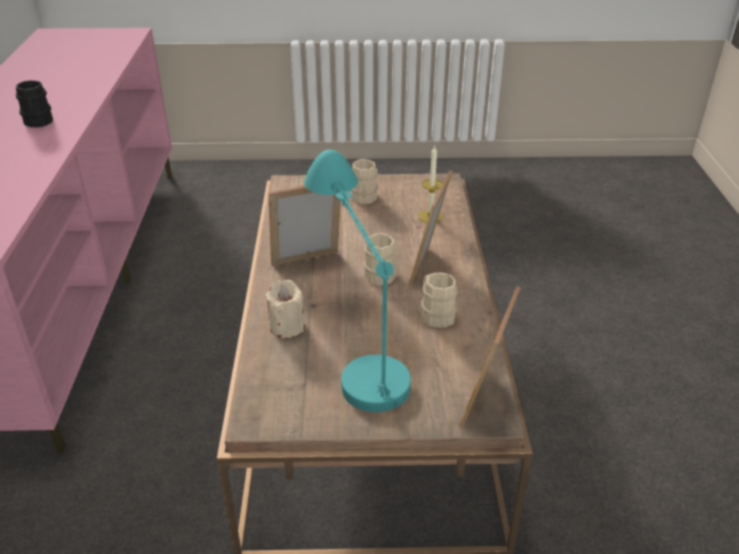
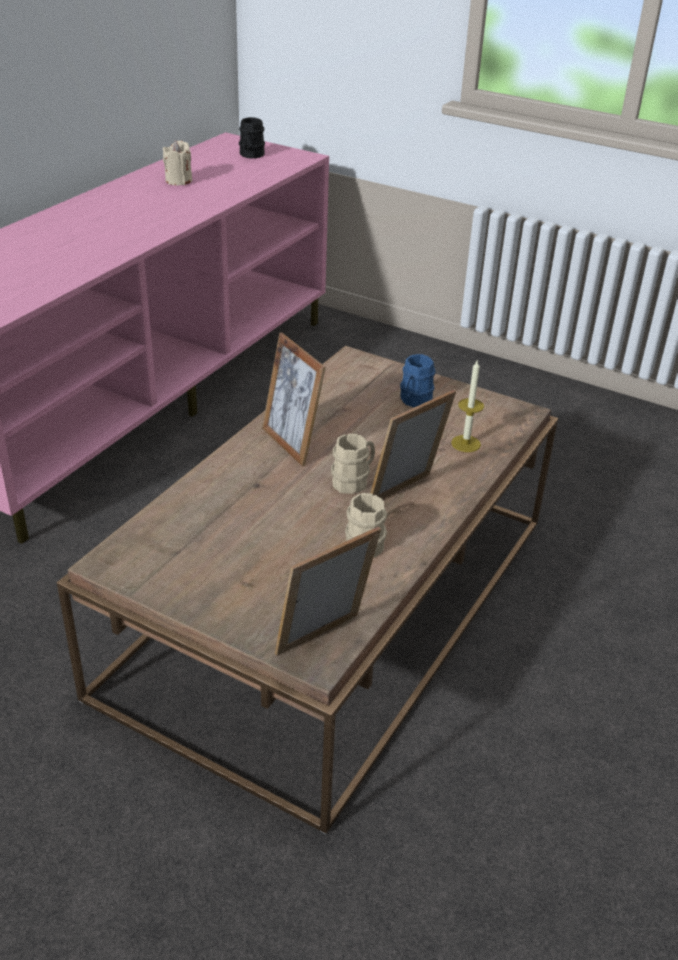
camera: 30 degrees right, 0 degrees up
black mug [16,80,53,128] -> black mug moved to [239,117,265,159]
beige candle [265,279,305,338] -> beige candle moved to [163,141,192,185]
picture frame [268,186,341,266] -> picture frame turned 135 degrees counterclockwise [262,333,326,466]
turquoise table lamp [304,149,411,412] -> none
beige mug [351,159,378,204] -> blue mug [400,354,436,407]

